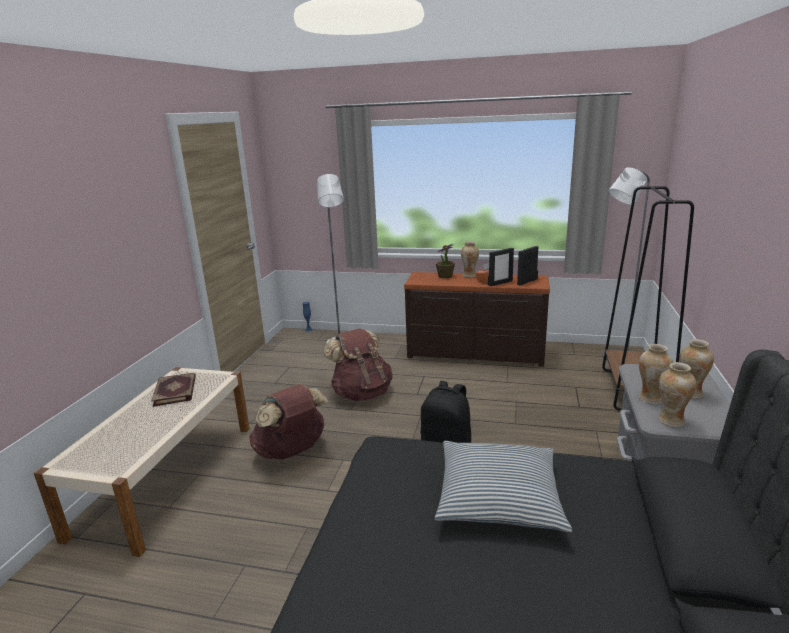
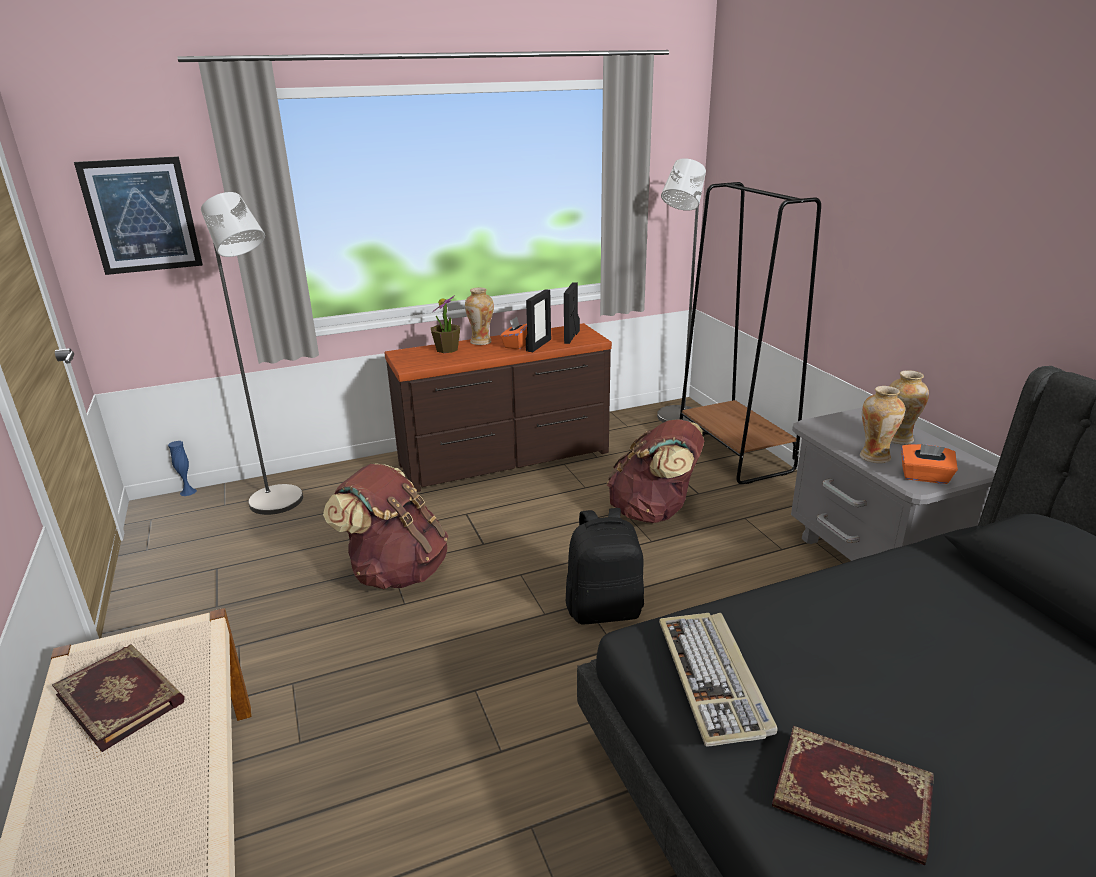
camera: 35 degrees left, 5 degrees up
brown backpack [249,384,329,460] -> brown backpack moved to [607,419,704,523]
pillow [435,441,572,532] -> none
vase [658,362,696,427] -> orange tissue box [901,444,958,484]
none -> picture [74,156,203,275]
none -> keyboard [659,613,778,747]
none -> book [772,726,934,865]

